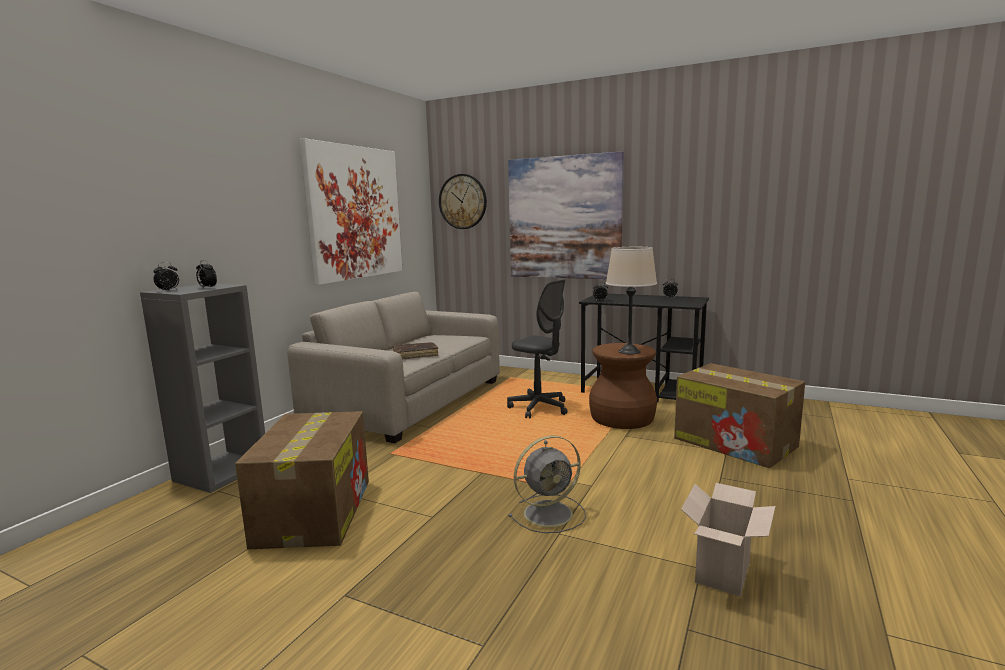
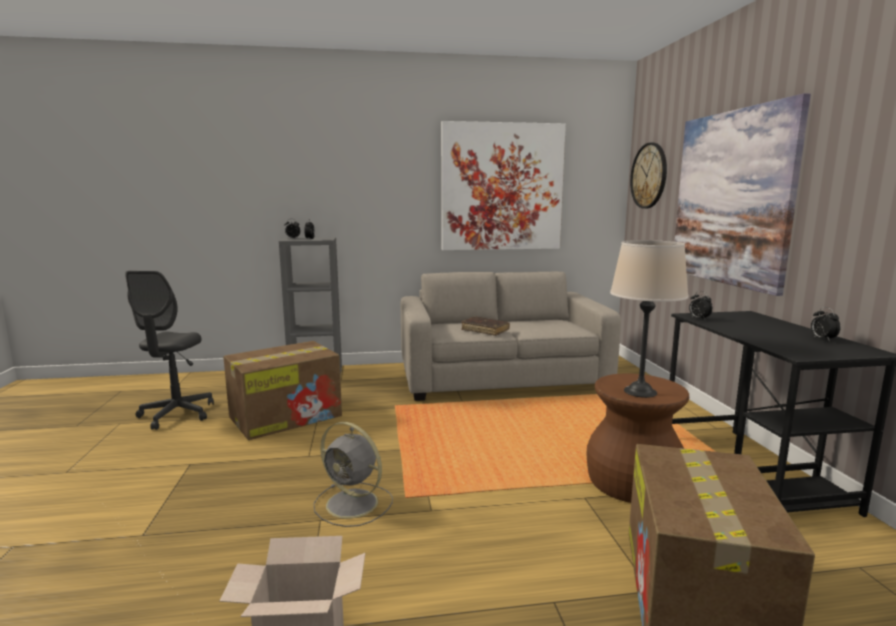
camera: 55 degrees right, 0 degrees up
grey office chair [507,279,568,419] -> grey office chair moved to [125,271,214,430]

